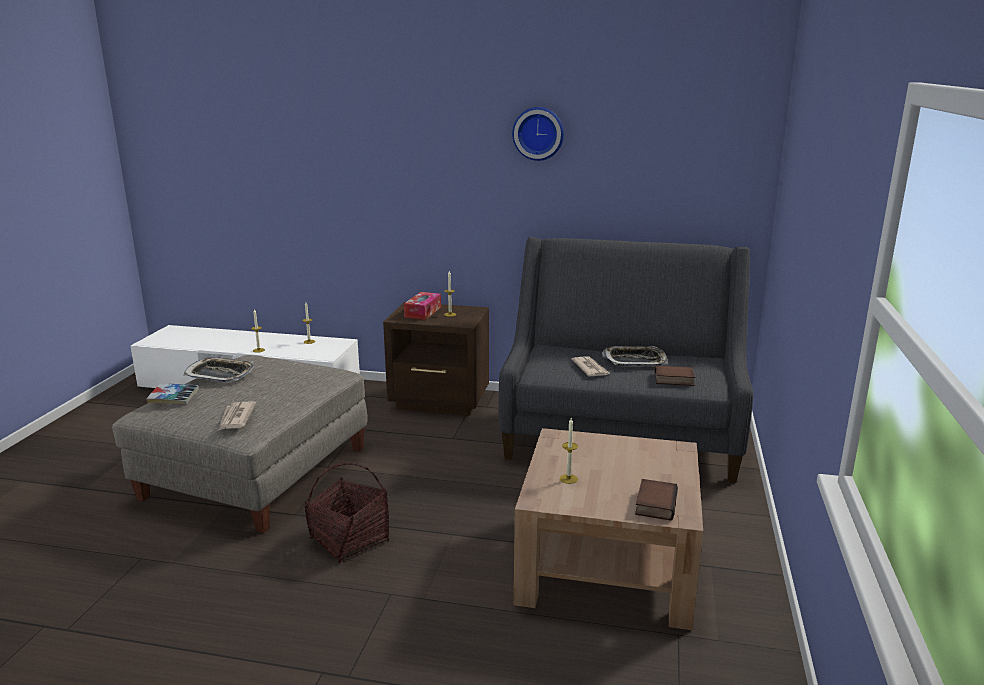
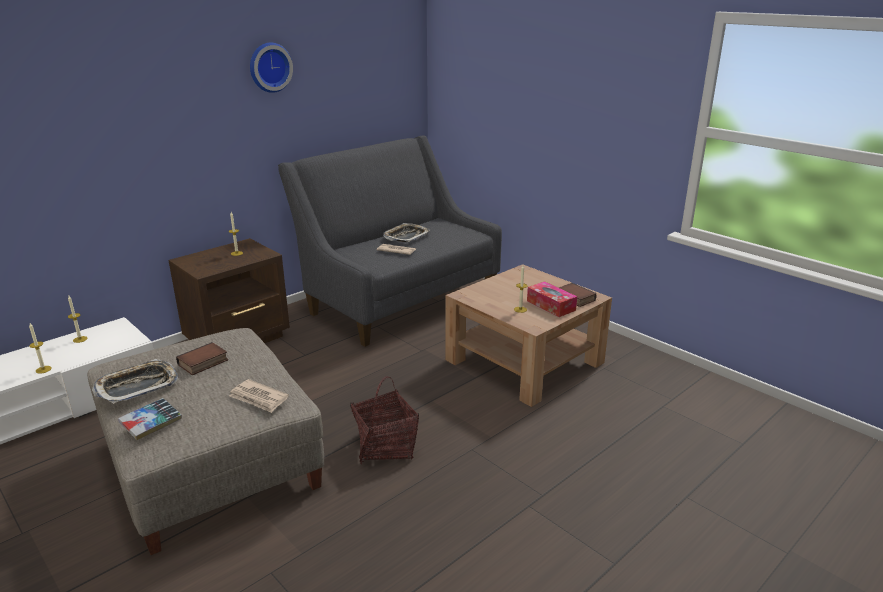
camera: 55 degrees left, 5 degrees up
tissue box [404,292,441,320] -> tissue box moved to [527,281,577,317]
book [655,365,695,386] -> book moved to [176,342,228,375]

